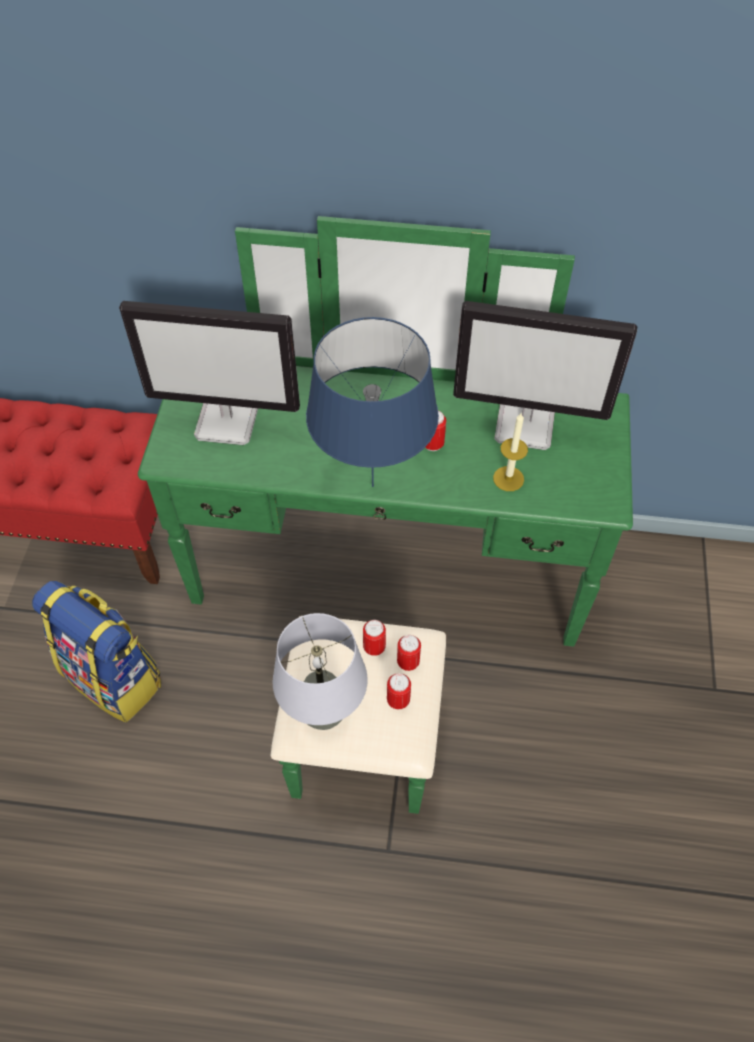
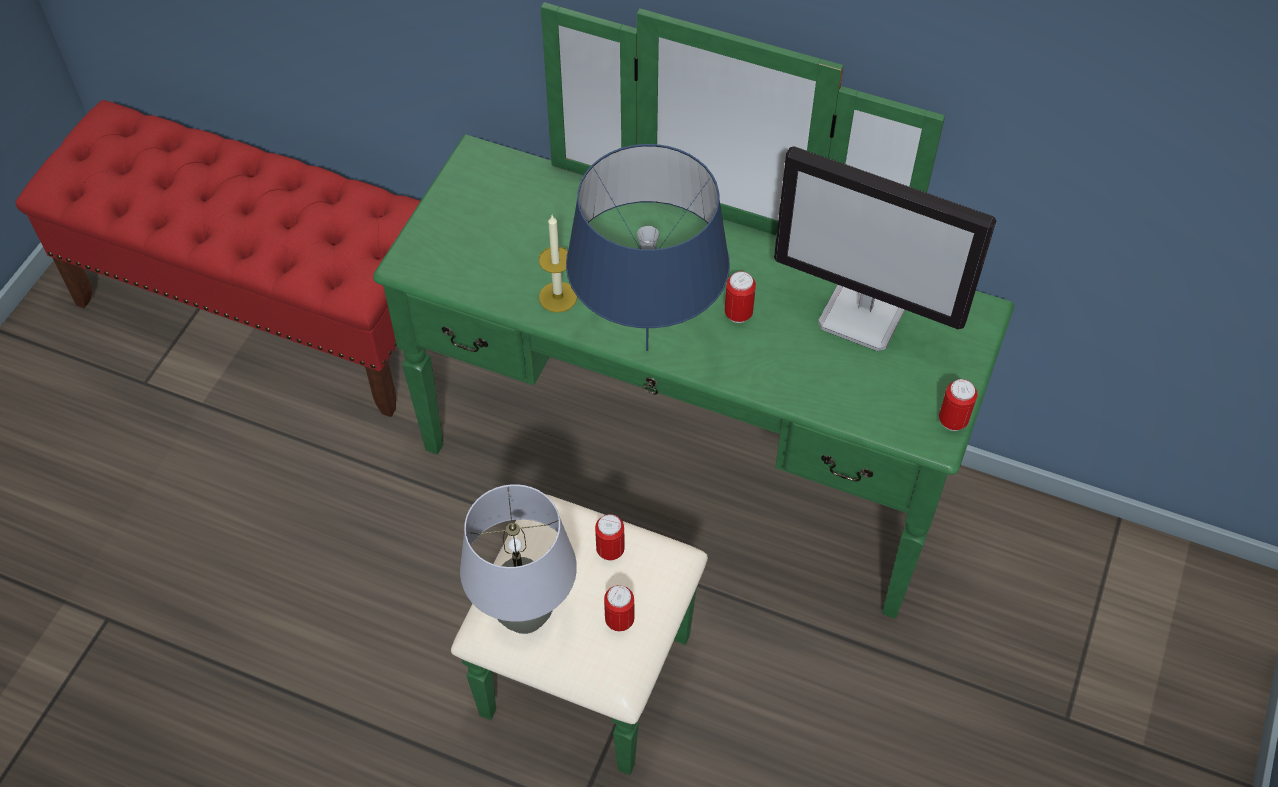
camera: 15 degrees right, 0 degrees up
backpack [32,581,161,723] -> none
monitor [119,301,300,445] -> none
can [397,635,421,671] -> can moved to [939,379,978,431]
candle [493,413,528,491] -> candle moved to [539,215,577,313]

